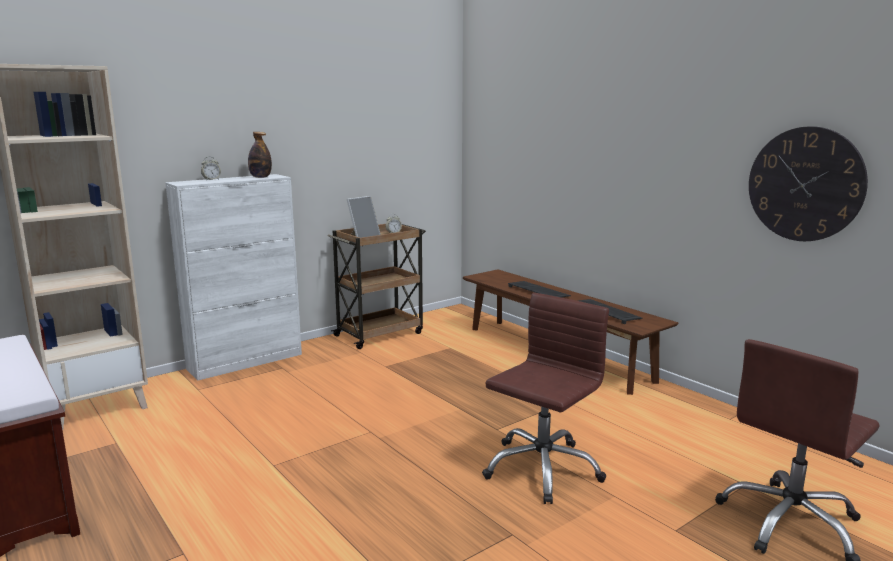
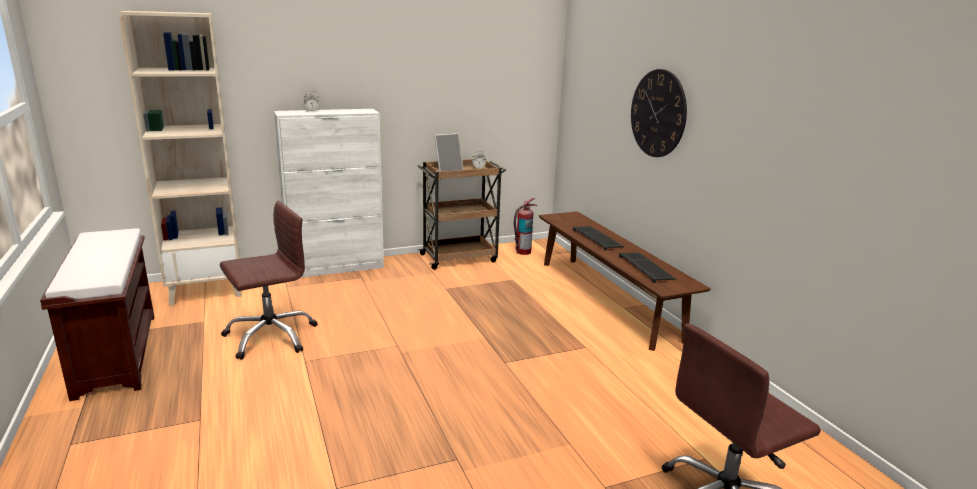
camera: 15 degrees right, 5 degrees up
bottle [248,132,272,178] -> none
brown office chair [482,293,609,504] -> brown office chair moved to [220,201,317,360]
wall clock [749,126,868,241] -> wall clock moved to [631,69,687,157]
none -> fire extinguisher [514,198,537,255]

